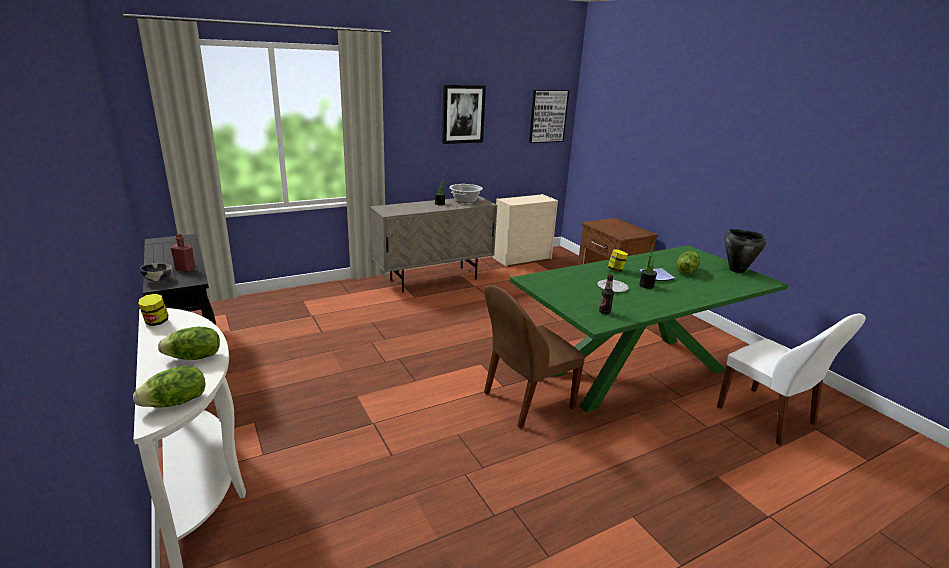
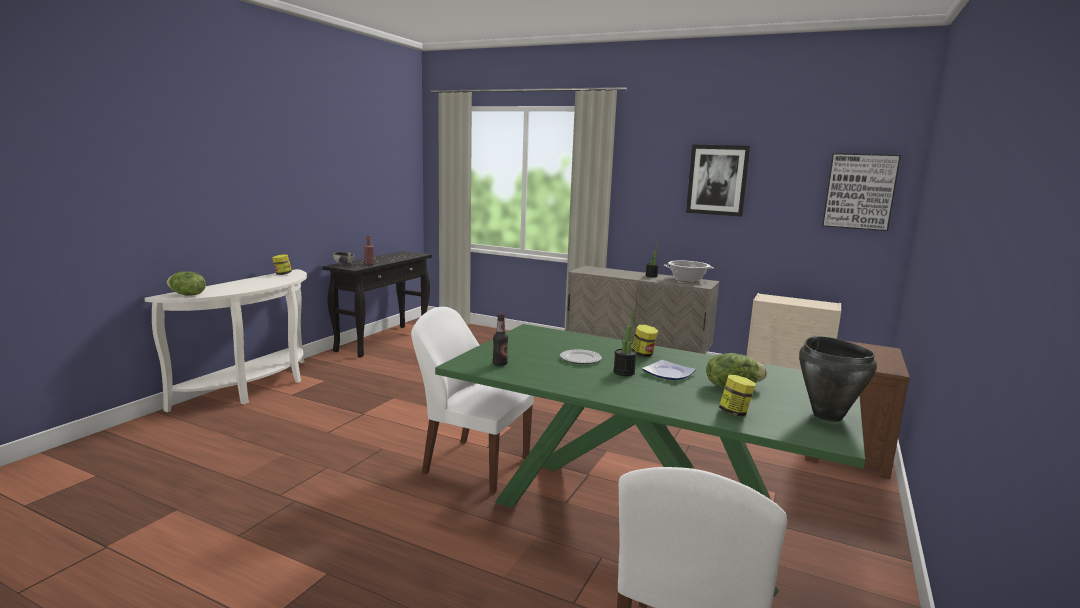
camera: 55 degrees right, 10 degrees down
lettuce [158,327,220,360] -> none
brown chair [484,285,585,428] -> white chair [411,307,534,493]
none -> jar [719,375,755,416]

